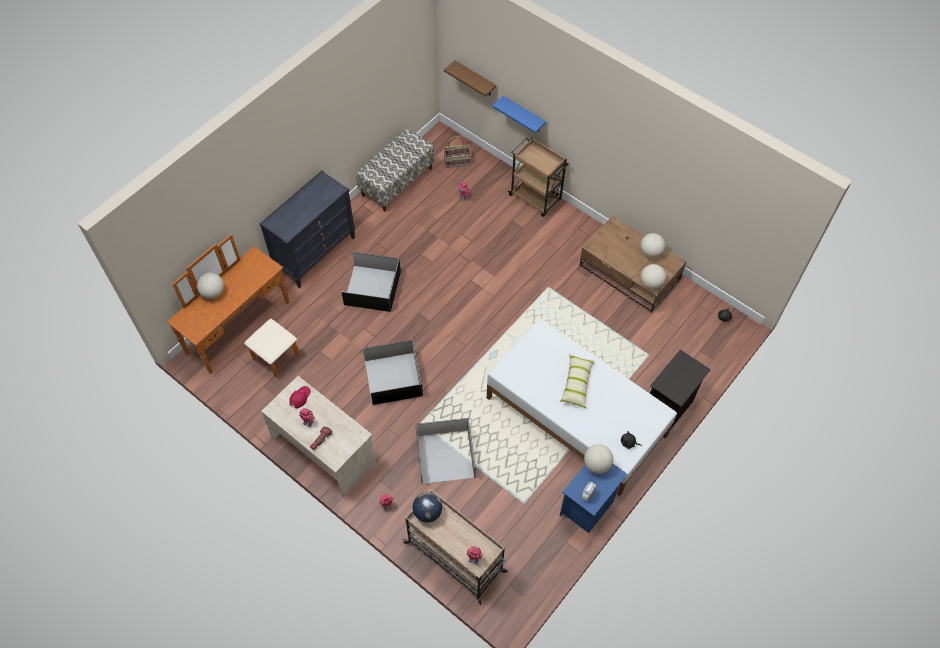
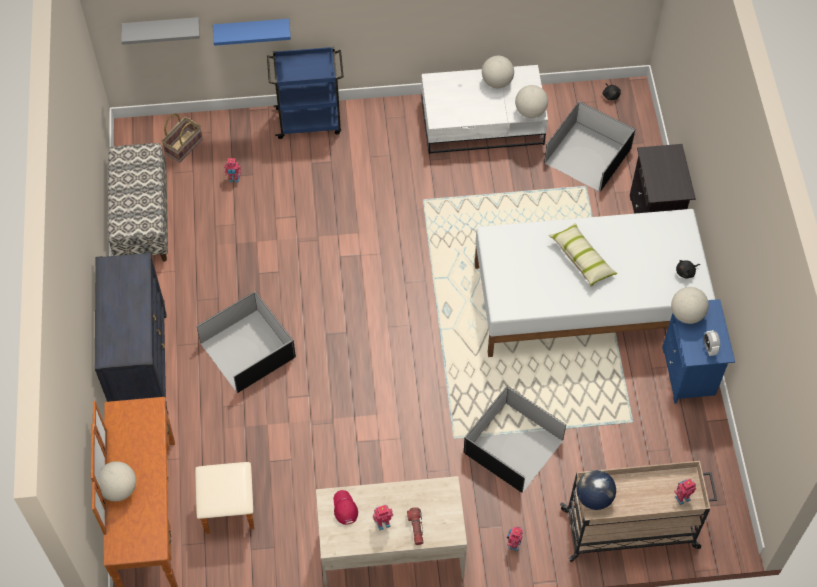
camera: 45 degrees left, 0 degrees up
black storage box [363,340,423,405] -> black storage box moved to [544,101,635,192]
brown shelf [444,60,496,97] -> grey shelf [121,17,200,45]
brown cart [508,137,569,217] -> blue cart [267,47,344,139]
brown coffee table [580,216,687,313] -> white coffee table [421,65,548,154]

